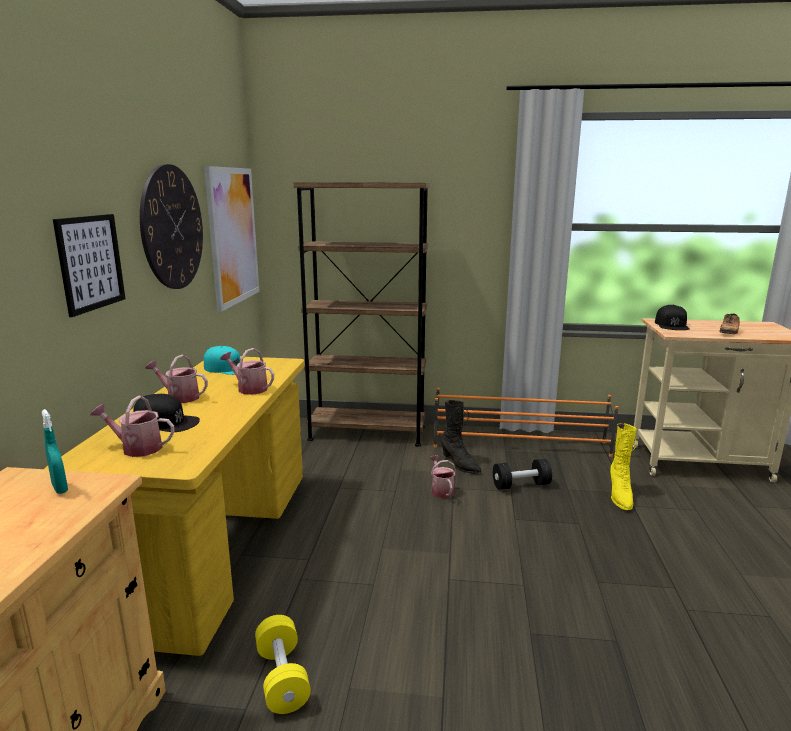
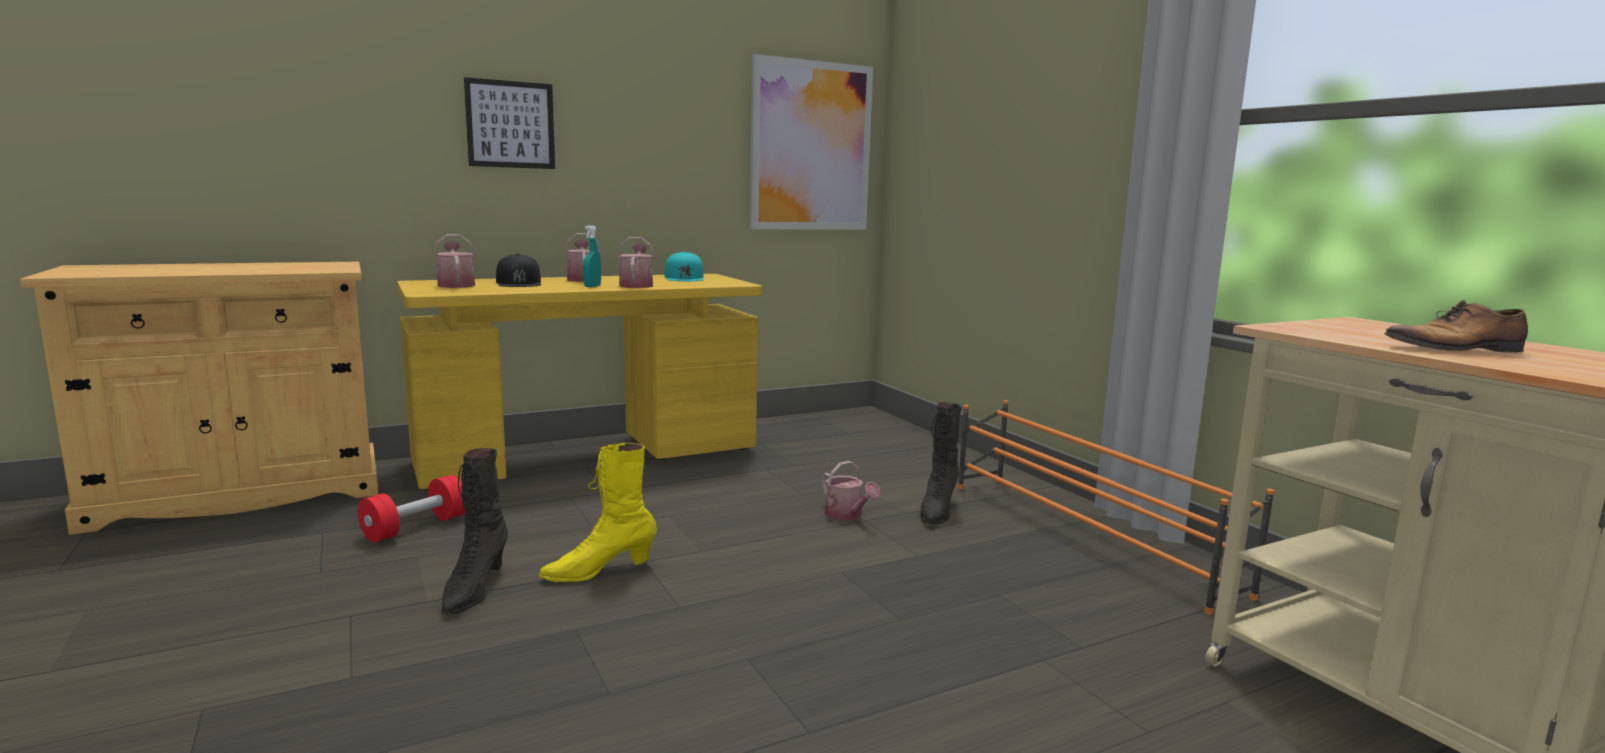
camera: 55 degrees right, 5 degrees down
turquoise spray bottle [42,409,68,494] -> turquoise spray bottle moved to [583,225,601,287]
wall clock [140,164,203,289] -> none
yellow dumbbell [255,615,311,714] -> red dumbbell [358,475,466,543]
brown bookcase [294,182,430,447] -> none
watering can [430,455,456,498] -> watering can turned 105 degrees clockwise [822,461,880,521]
black dumbbell [493,459,552,490] -> none
yellow boot [610,423,637,510] -> yellow boot moved to [539,443,657,582]
black cap [655,305,690,330] -> none
none -> black boot [441,448,508,615]

